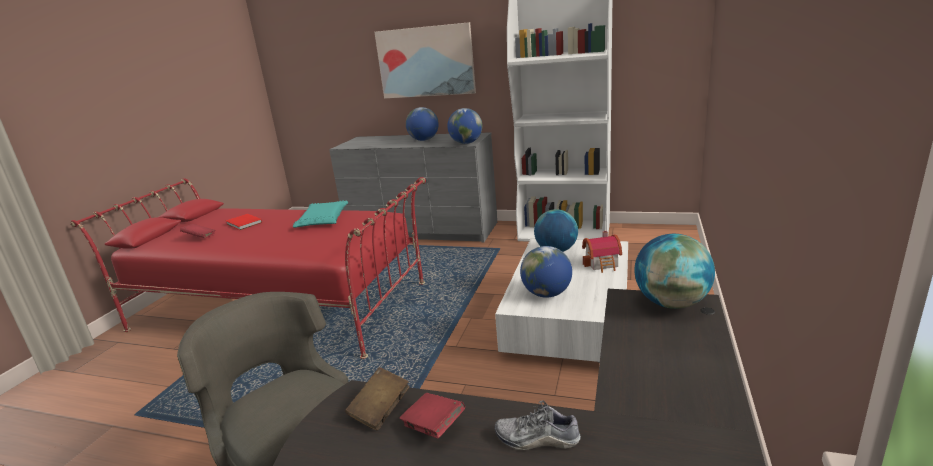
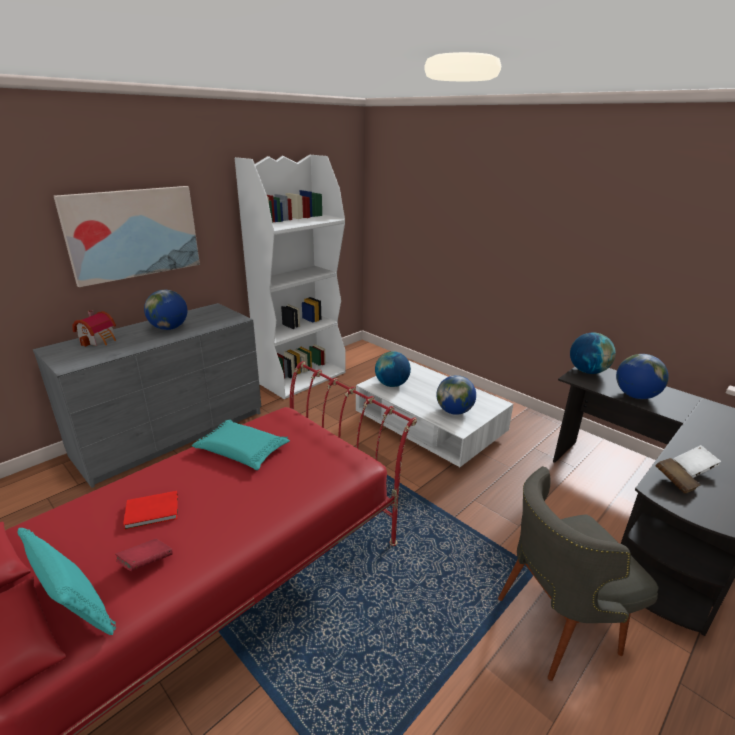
camera: 65 degrees left, 5 degrees up
red book [400,393,465,438] -> white book [673,445,721,478]
globe [447,108,482,144] -> globe moved to [616,354,669,399]
shoe [495,400,581,450] -> none
toy house [582,231,622,273] -> toy house moved to [73,310,116,347]
none -> turquoise pillow [17,528,116,635]

